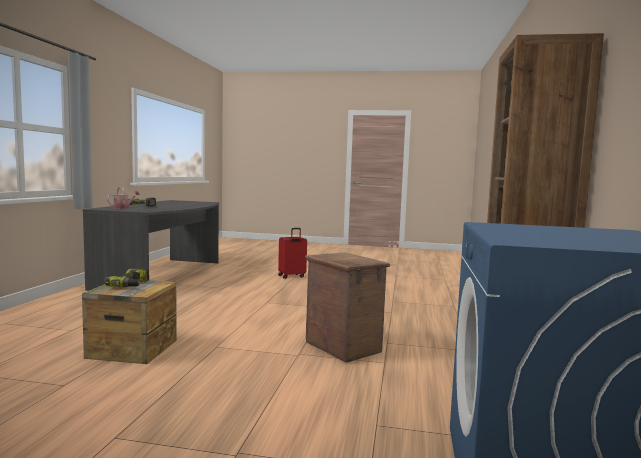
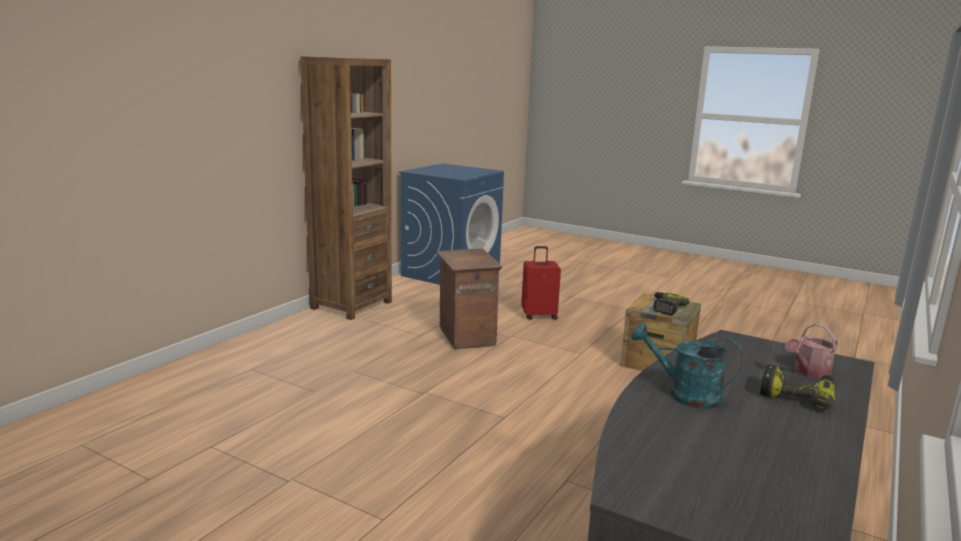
camera: 160 degrees left, 10 degrees up
red suitcase [278,228,307,279] -> red suitcase moved to [521,246,561,320]
none -> turquoise watering can [631,323,743,409]

